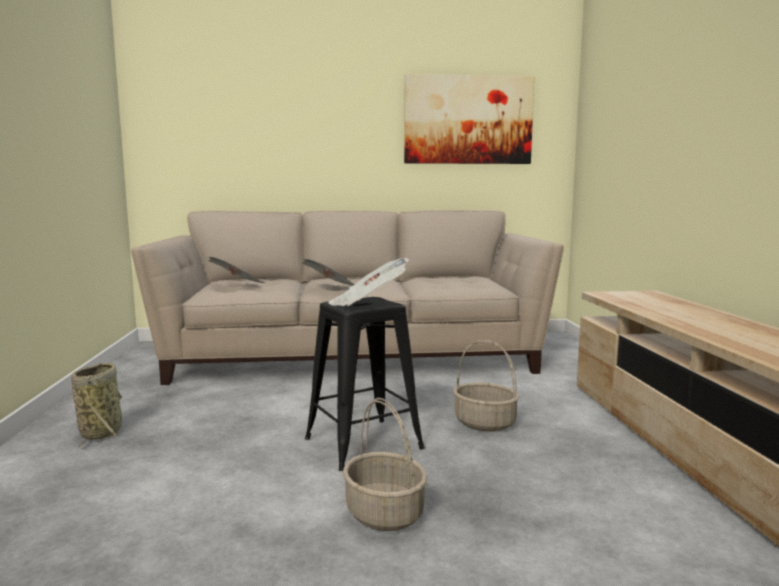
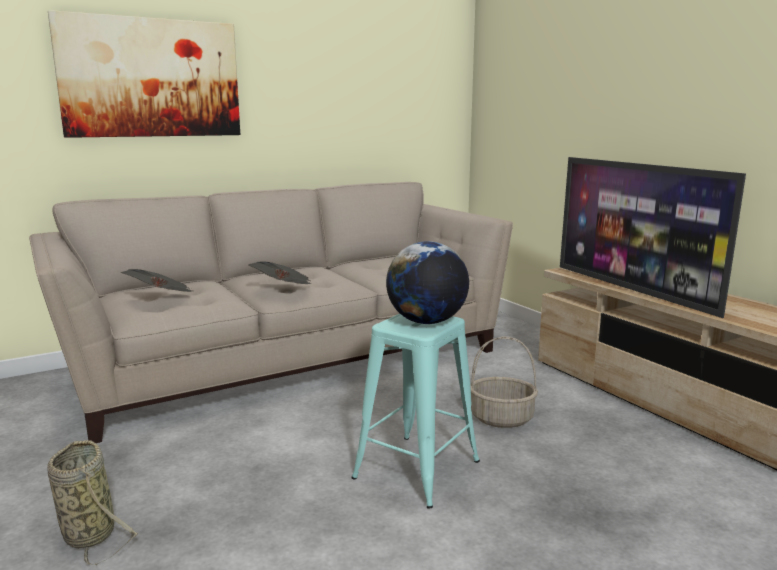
camera: 25 degrees left, 5 degrees up
black stool [305,297,425,471] -> turquoise stool [351,314,480,509]
newspaper [328,258,410,306] -> globe [386,241,469,324]
basket [343,398,427,531] -> none
picture [404,74,534,164] -> picture moved to [48,10,240,138]
none -> television [560,157,746,318]

